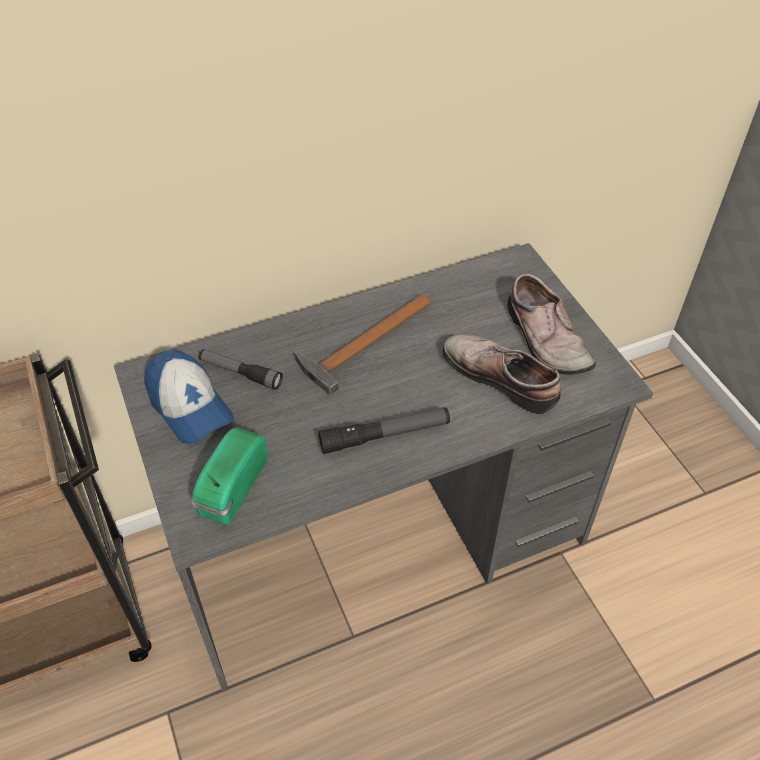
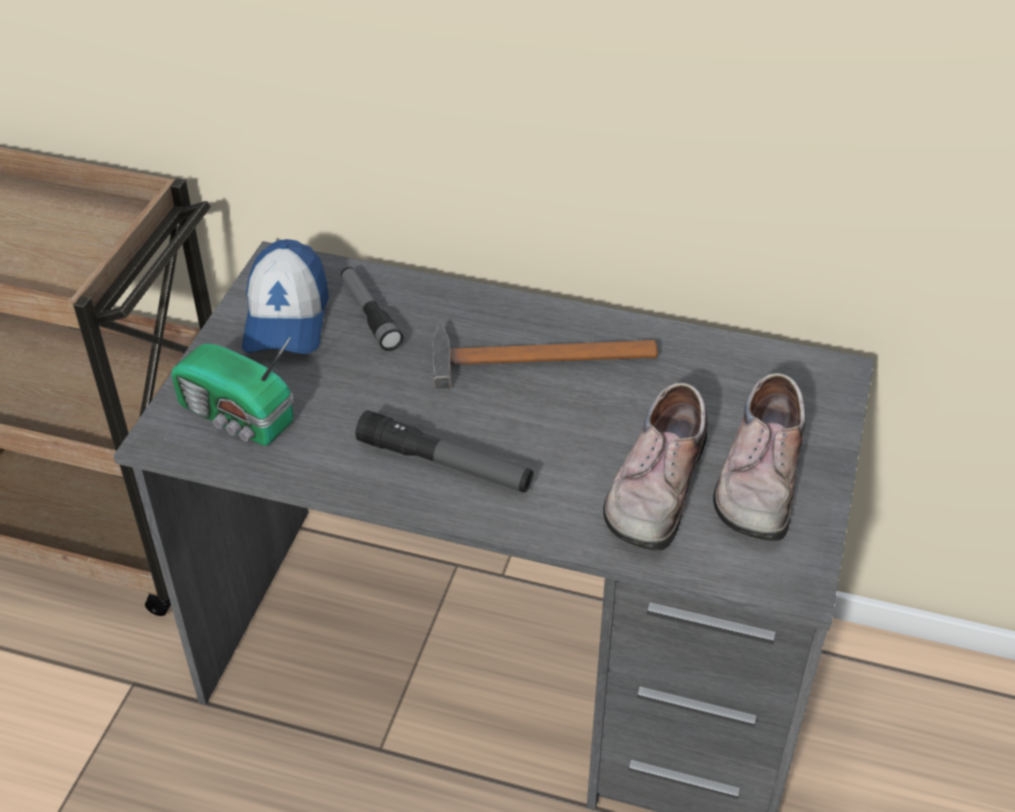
camera: 40 degrees right, 5 degrees down
radio [191,427,268,525] -> radio turned 120 degrees counterclockwise [171,337,294,446]
shoe [442,334,561,414] -> shoe turned 150 degrees counterclockwise [603,383,708,551]

